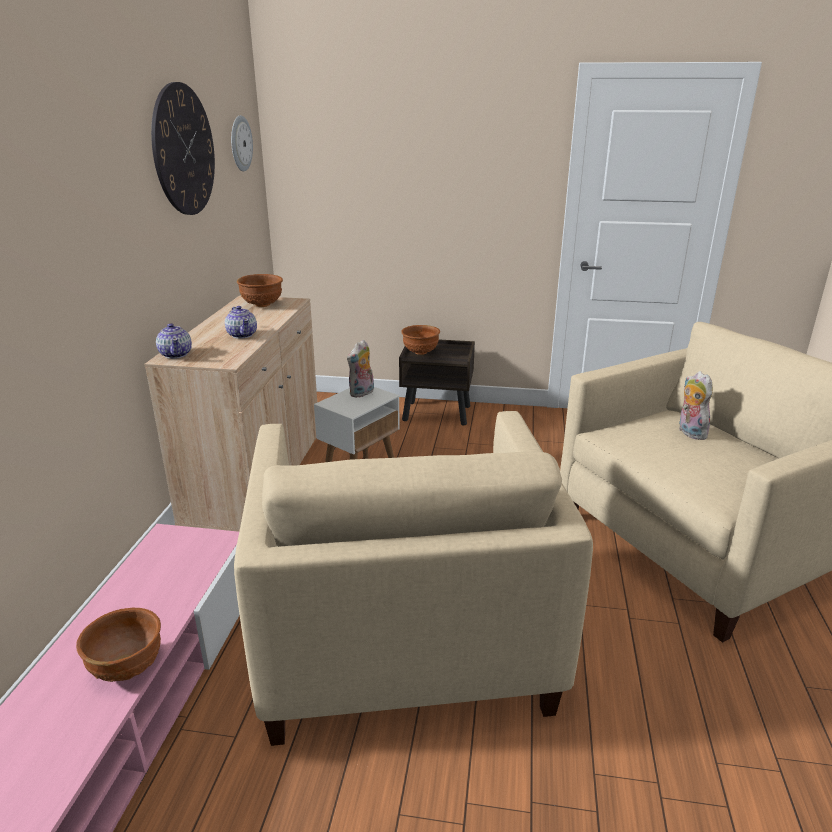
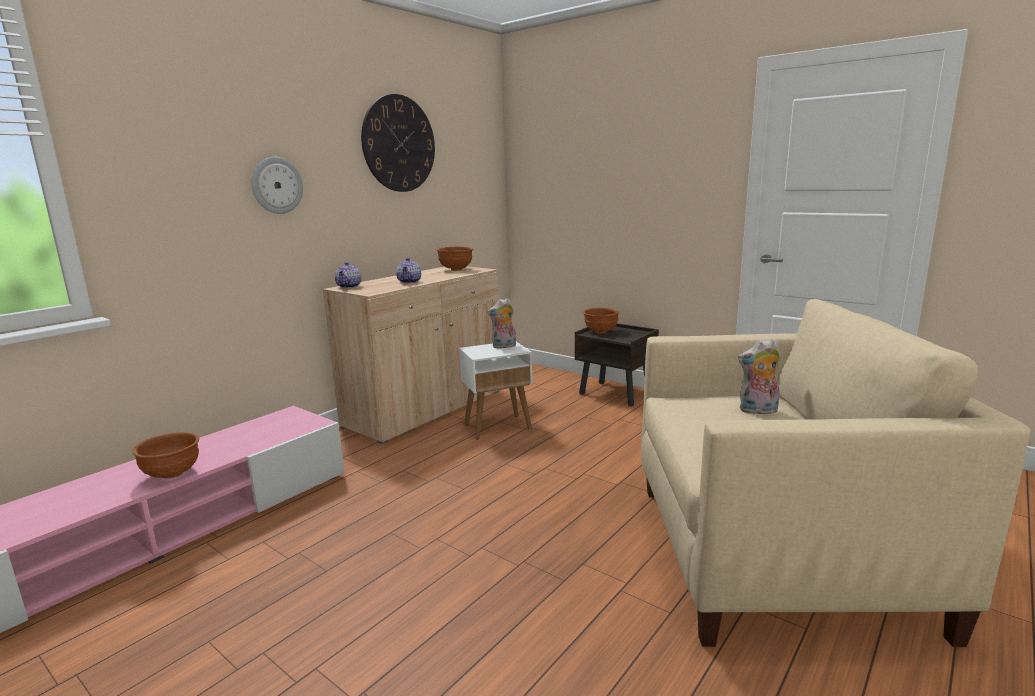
camera: 30 degrees right, 10 degrees down
wall clock [231,115,253,171] -> wall clock moved to [252,157,303,214]
beige armchair [234,411,593,746] -> none
plush toy [679,371,713,440] -> plush toy turned 105 degrees counterclockwise [738,339,780,414]

